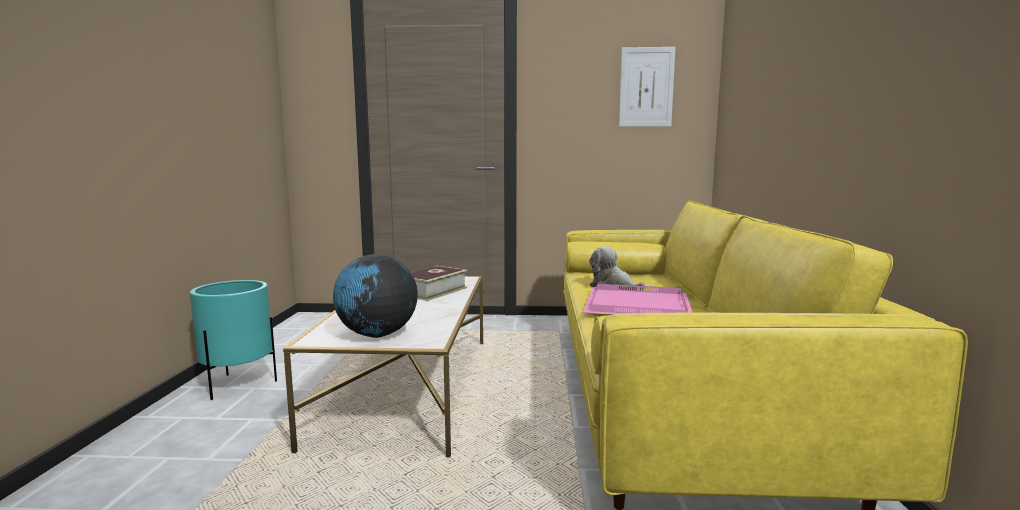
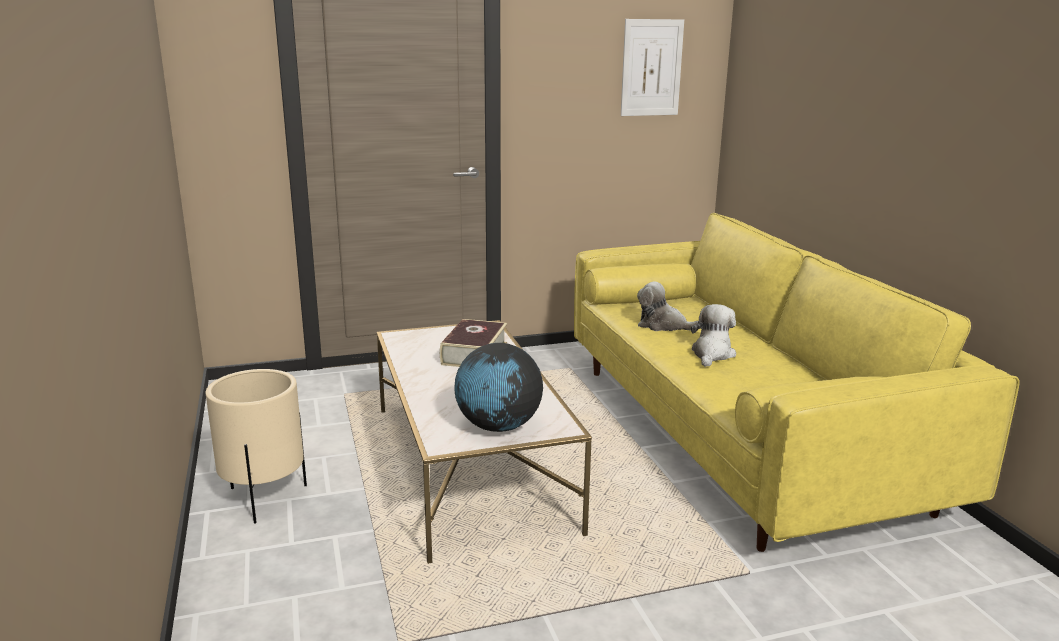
camera: 20 degrees left, 10 degrees up
turquoise planter [190,280,277,400] -> beige planter [206,369,307,524]
pink tray [583,284,693,317] -> plush toy [691,304,736,367]

